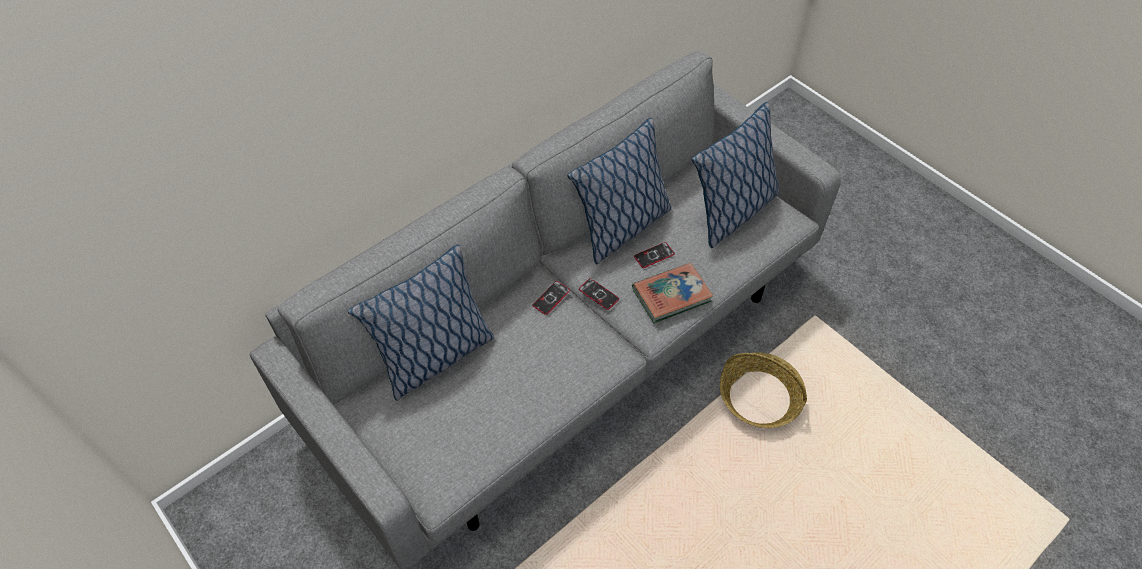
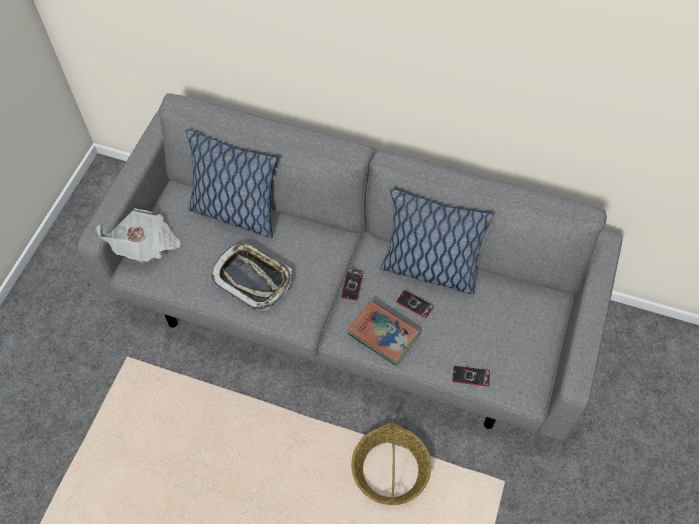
camera: 60 degrees right, 5 degrees up
phone [533,281,570,315] -> phone moved to [452,366,490,387]
pillow [692,102,780,248] -> none
none -> newspaper [96,208,181,263]
none -> tray [210,242,292,311]

